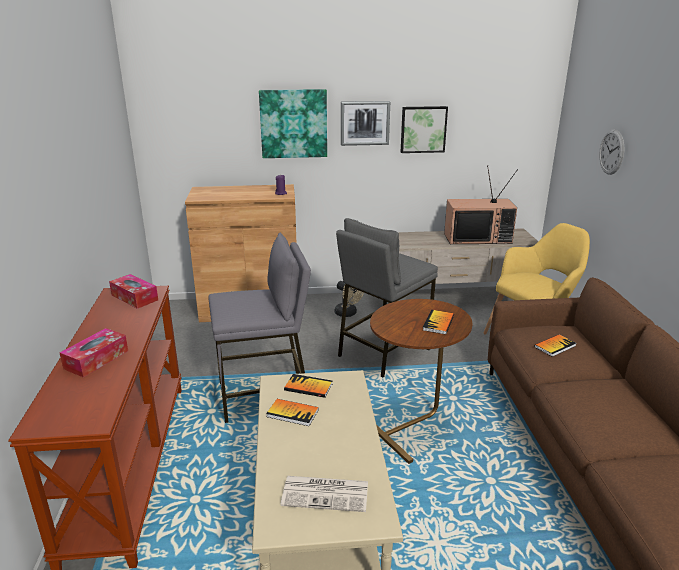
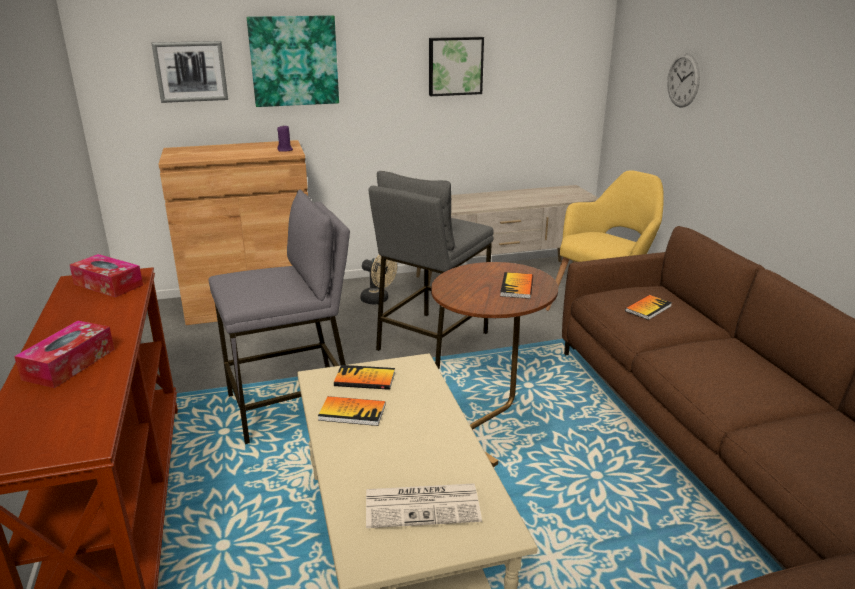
camera: 10 degrees left, 0 degrees up
picture [341,101,390,146] -> picture moved to [152,41,228,103]
television [444,165,518,244] -> none

